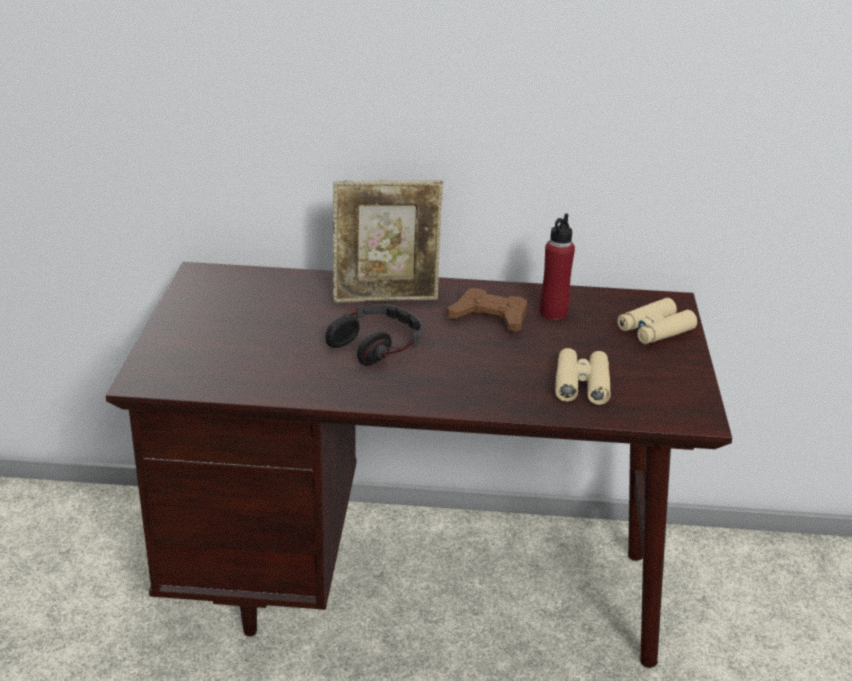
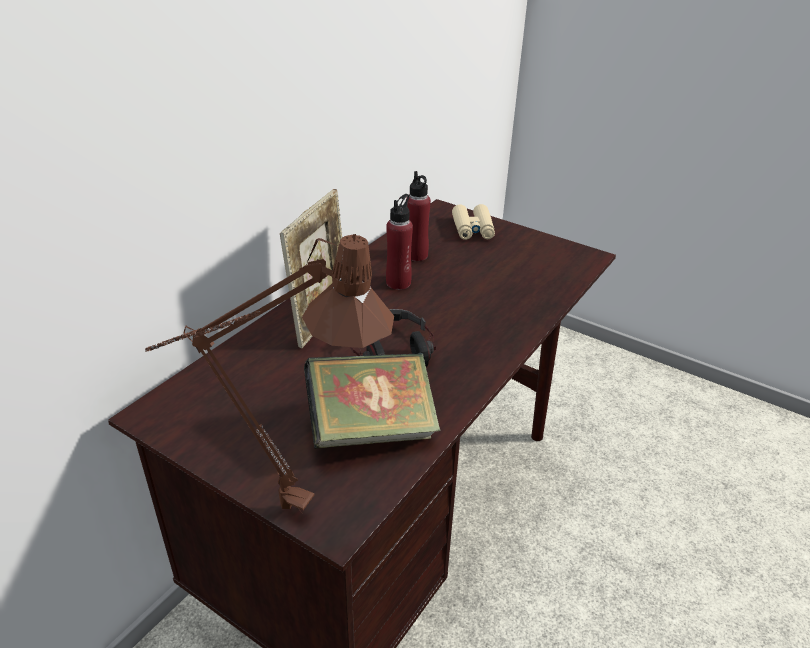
camera: 60 degrees left, 5 degrees up
brown game controller [447,288,527,332] -> red bottle [386,194,413,290]
beige binoculars [555,348,611,405] -> none
none -> brown table lamp [145,234,394,513]
none -> book [304,353,441,449]

